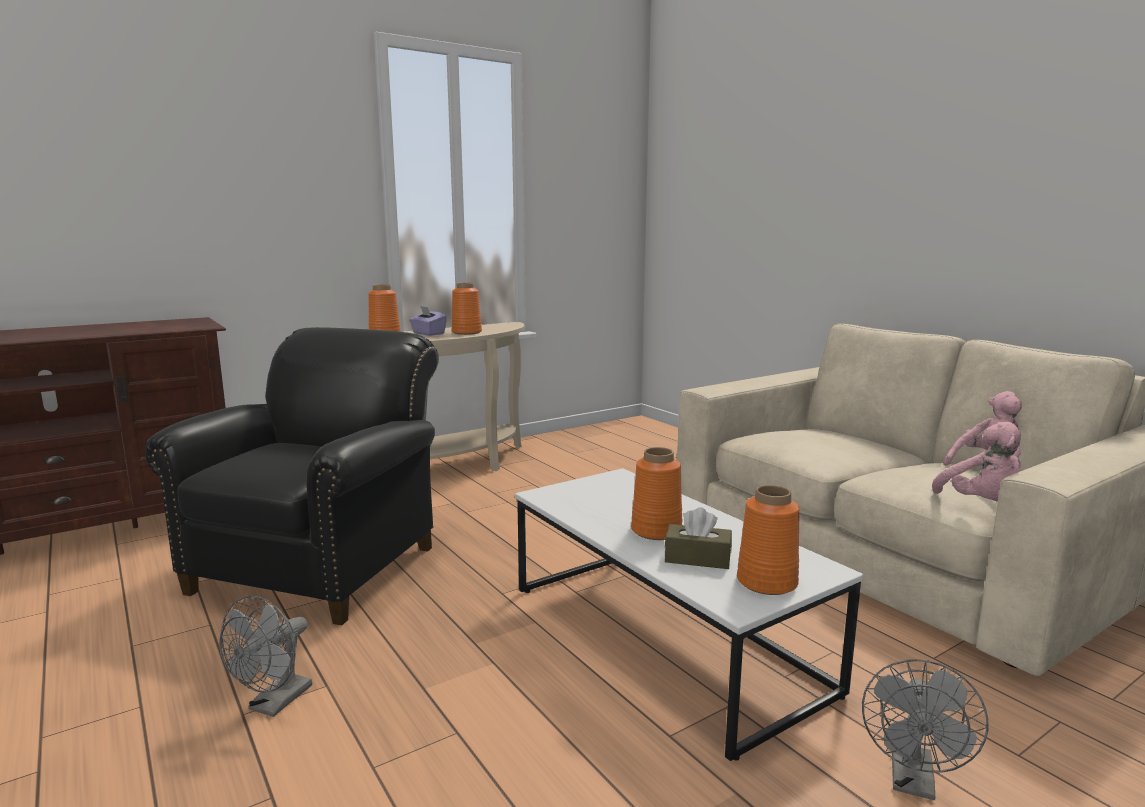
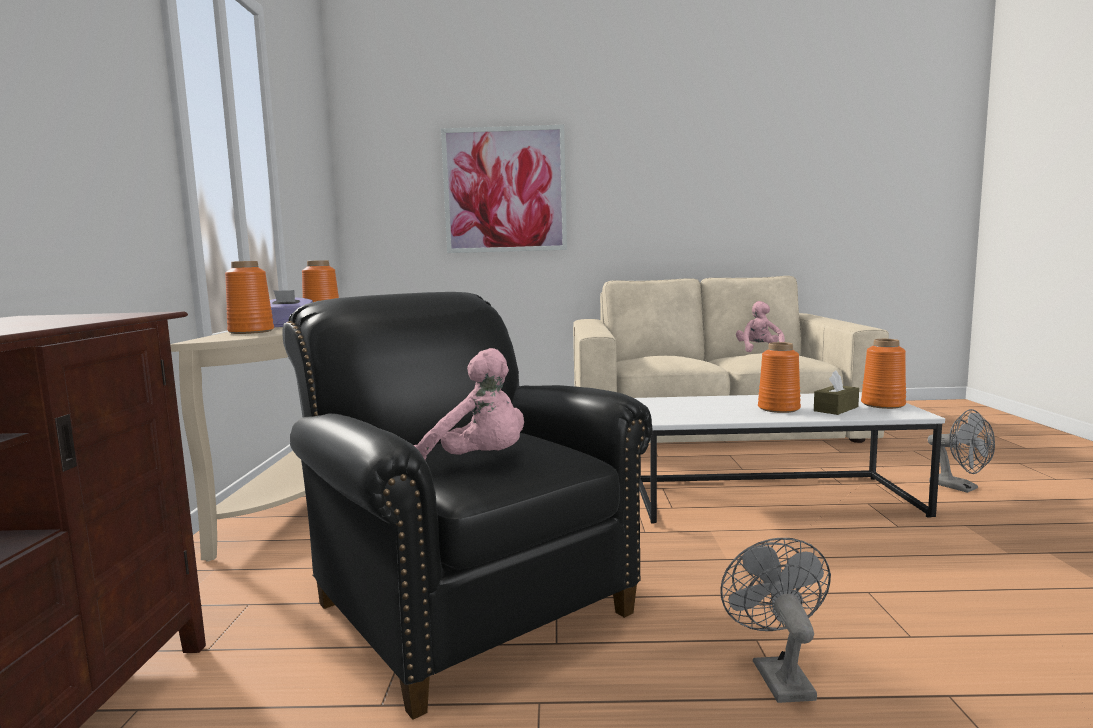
camera: 55 degrees left, 5 degrees down
grey fan [219,596,312,717] -> grey fan turned 150 degrees counterclockwise [720,538,831,703]
pink plush toy [932,422,1021,502] -> pink plush toy moved to [414,348,524,460]
none -> picture [441,125,567,253]

